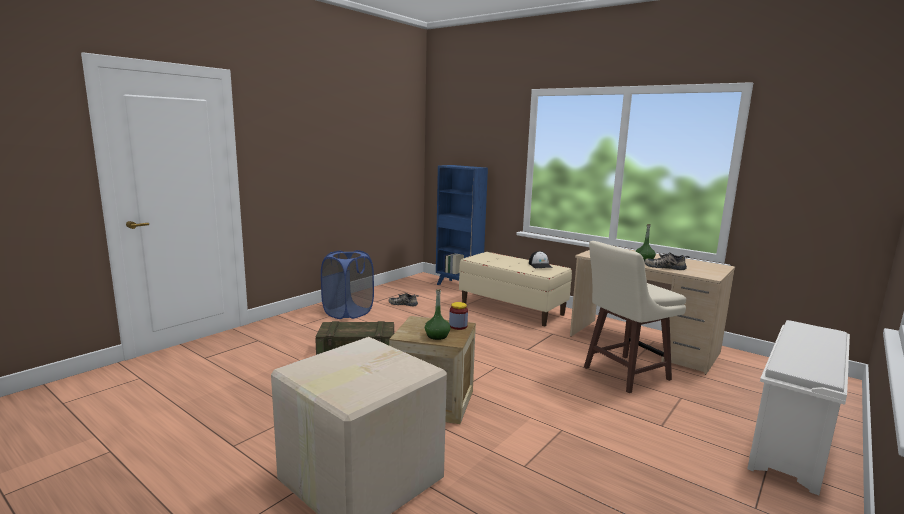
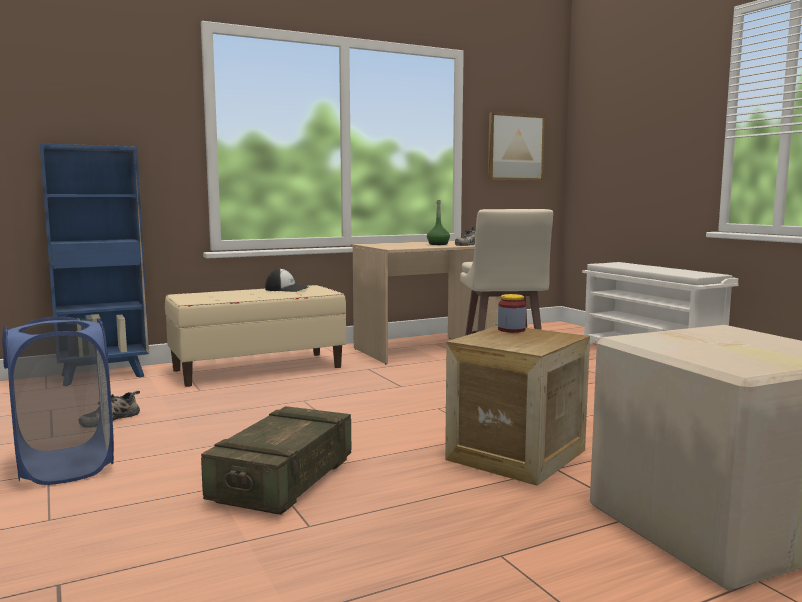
camera: 65 degrees left, 5 degrees down
green bottle [425,289,450,340] -> none
none -> picture [488,112,545,181]

